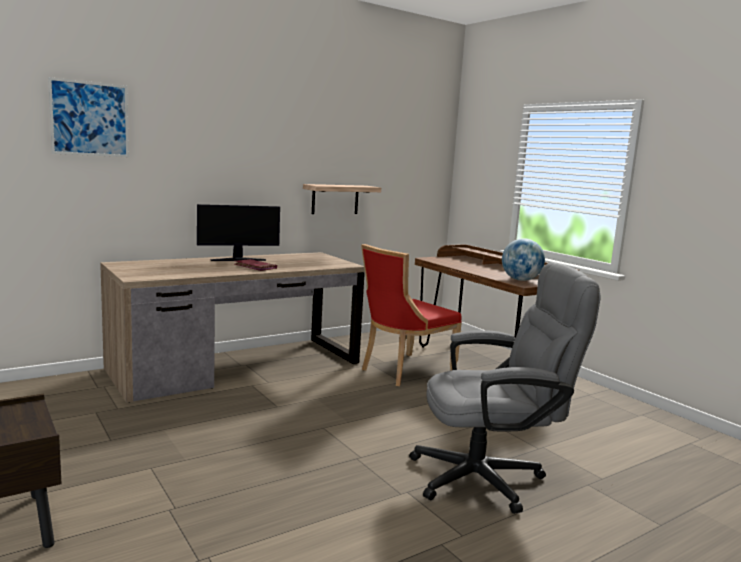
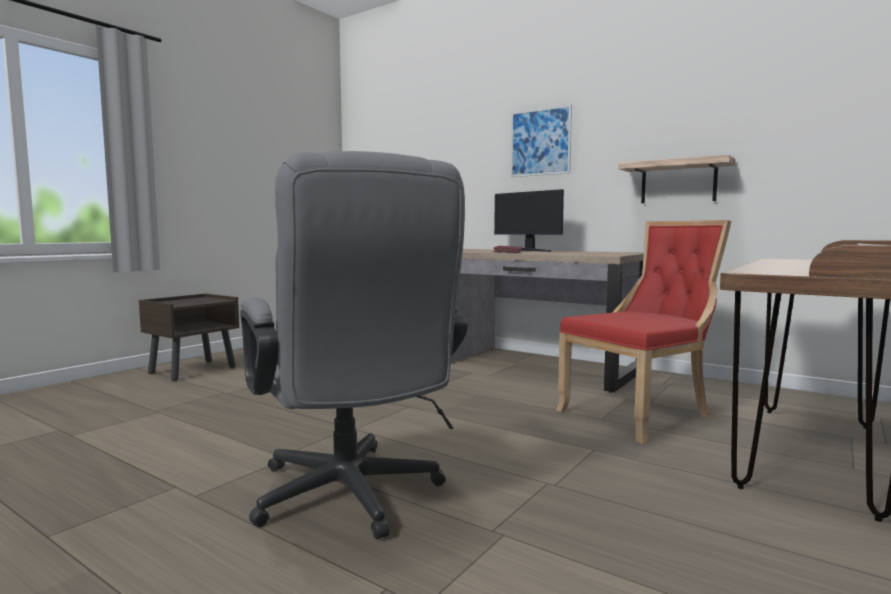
camera: 70 degrees right, 5 degrees down
picture [48,77,129,157] -> picture moved to [510,104,572,177]
red chair [361,244,462,386] -> red chair turned 120 degrees clockwise [556,220,731,444]
globe [502,238,545,281] -> none

